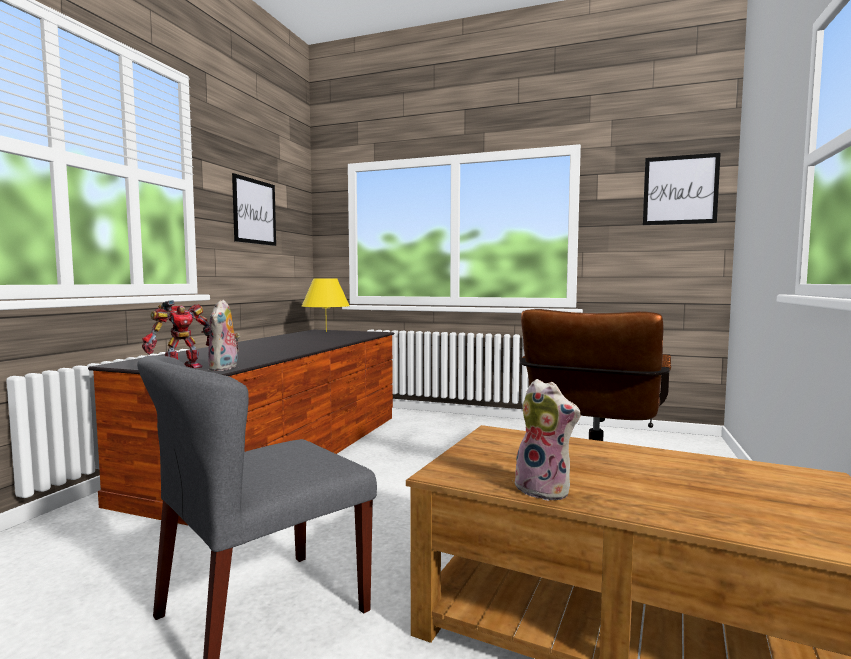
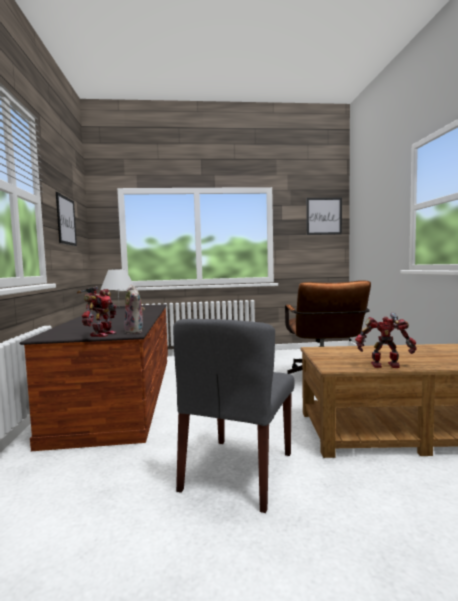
camera: 25 degrees left, 0 degrees up
yellow table lamp [302,279,350,332] -> white table lamp [100,269,134,300]
plush toy [515,379,580,501] -> toy robot [355,313,417,368]

